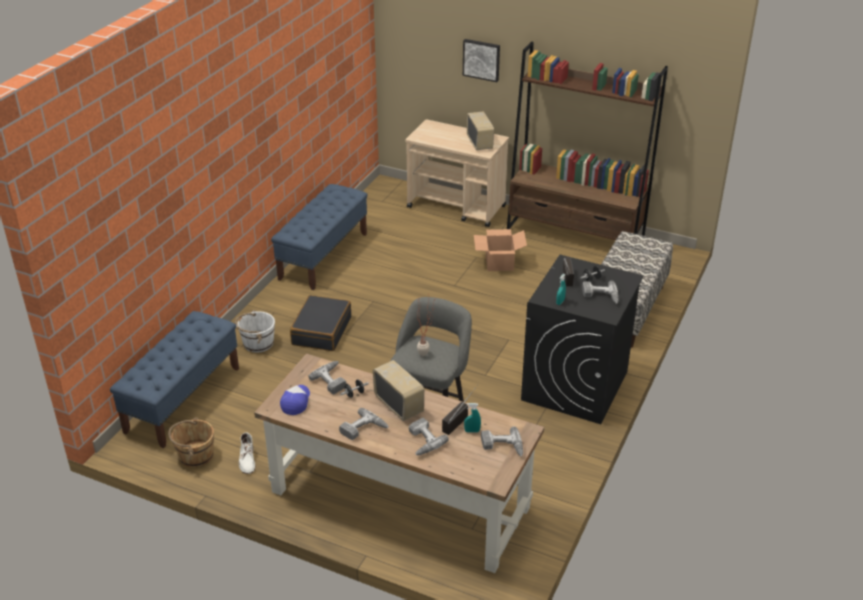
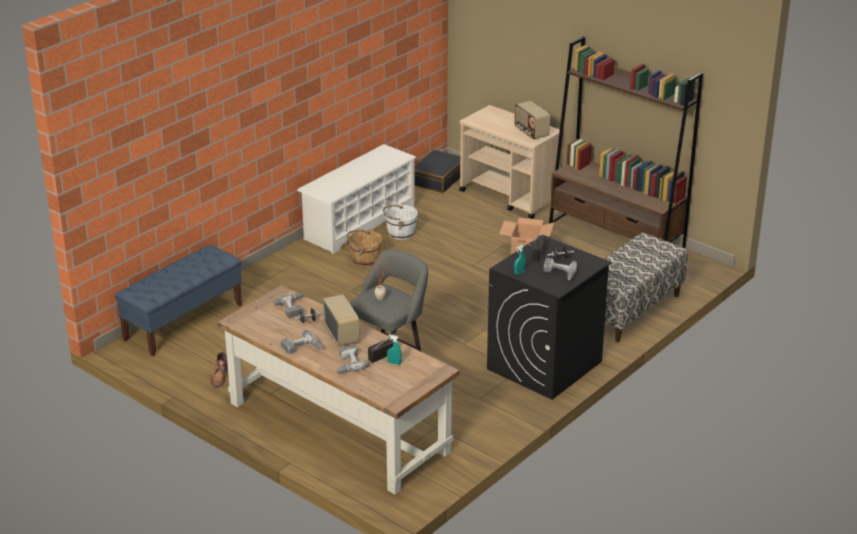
camera: 15 degrees right, 5 degrees down
brown bucket [168,417,214,467] -> brown bucket moved to [347,229,382,267]
white bucket [235,310,275,353] -> white bucket moved to [383,204,418,240]
white boot [239,433,255,474] -> brown boot [211,352,228,387]
blue bench [271,184,367,290] -> white shoe rack [297,144,416,254]
cap [280,385,310,415] -> none
black suitcase [290,295,351,351] -> black suitcase moved to [414,150,460,193]
picture [463,39,500,82] -> none
radio [467,111,494,150] -> radio turned 150 degrees clockwise [514,101,550,139]
power drill [481,427,523,456] -> none

